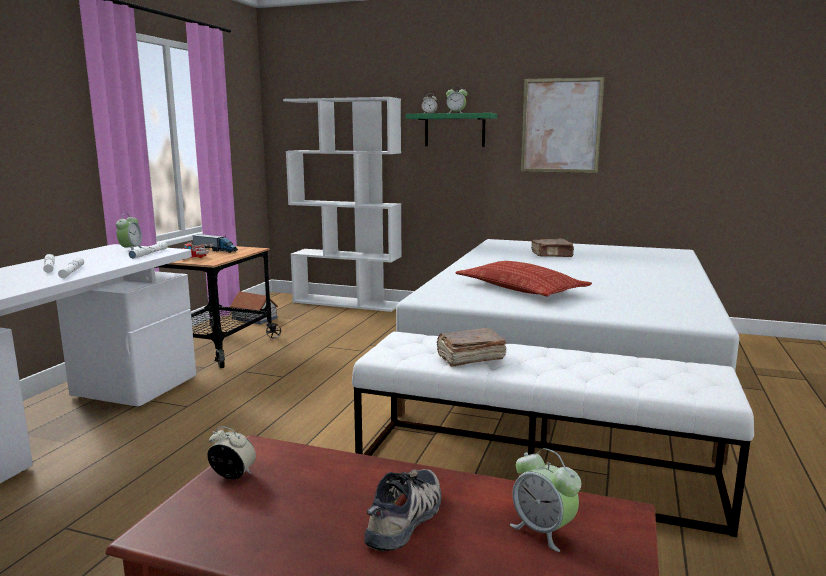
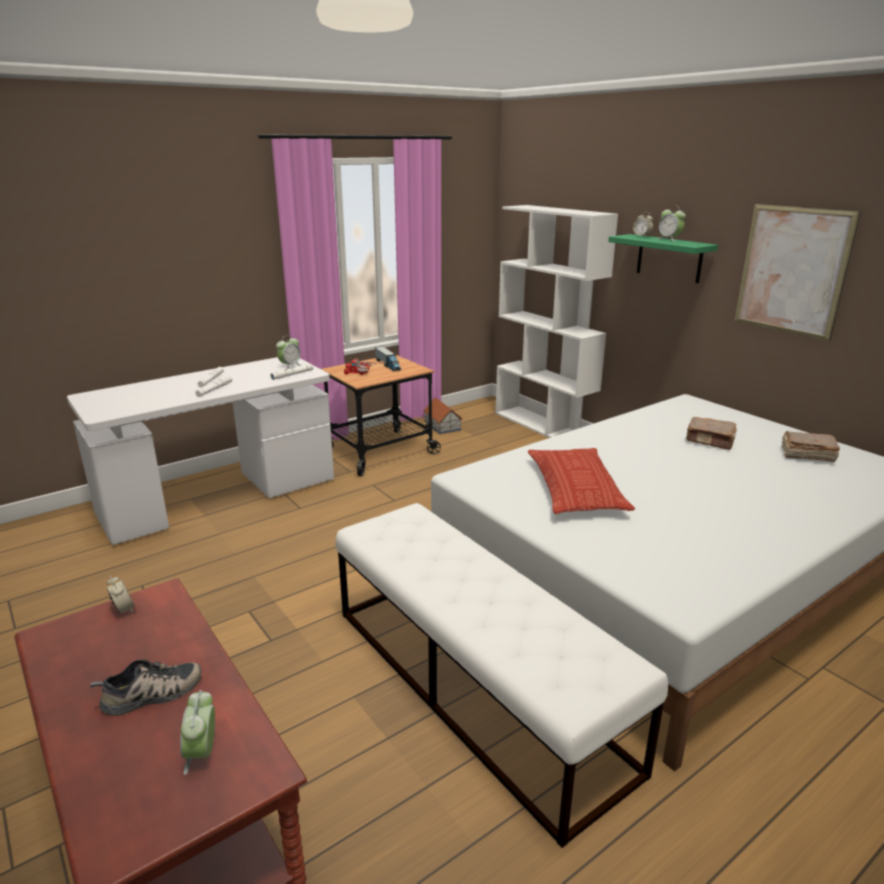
camera: 35 degrees right, 10 degrees up
brown book [436,328,507,367] -> brown book moved to [782,431,840,462]

